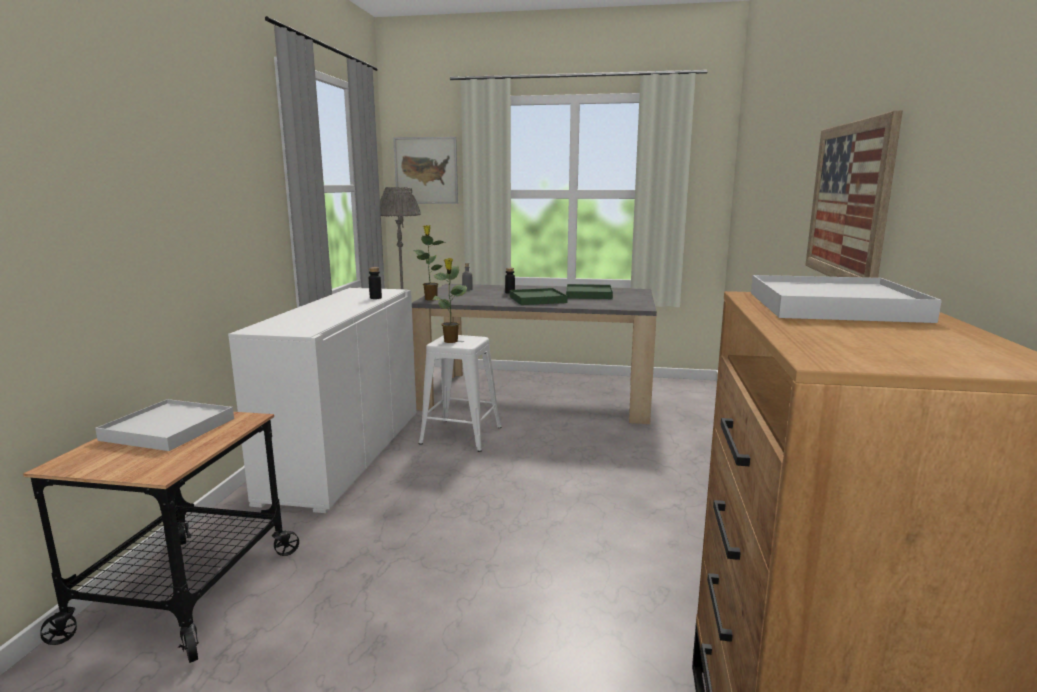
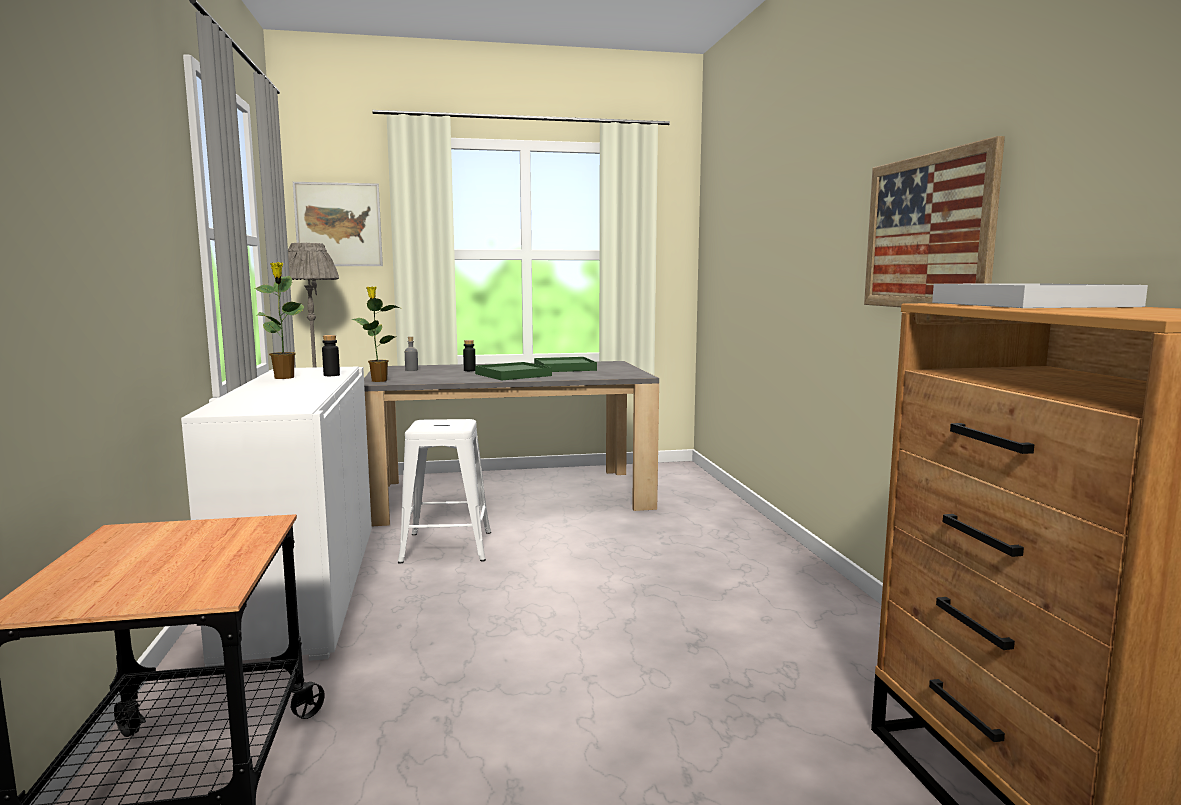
camera: 20 degrees left, 5 degrees down
white tray [95,399,234,451] -> none
potted plant [432,258,467,343] -> potted plant moved to [254,262,304,379]

